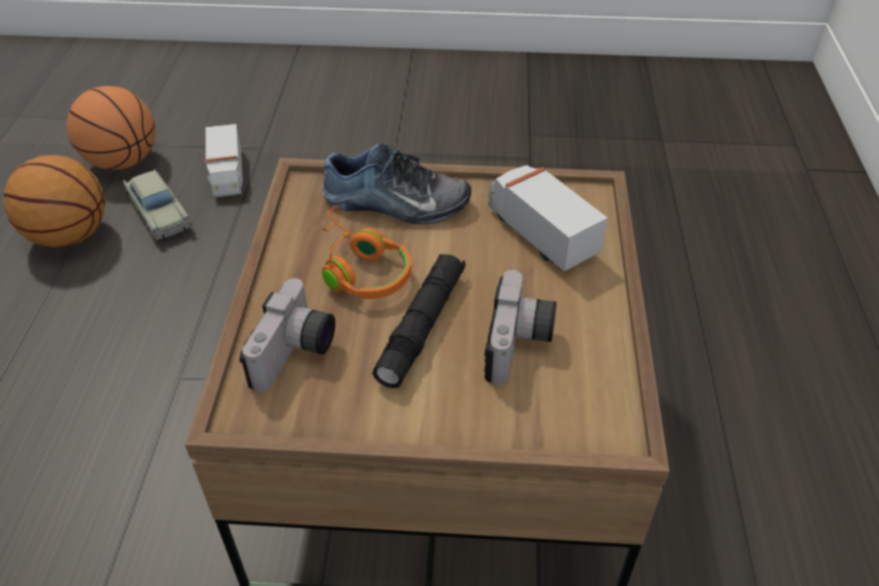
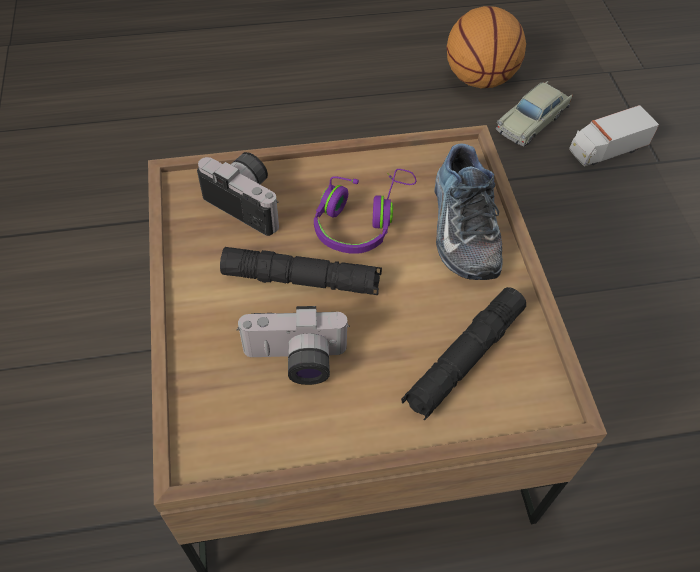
camera: 75 degrees right, 10 degrees up
basketball [67,86,155,170] -> none
camera [239,278,335,393] -> camera turned 150 degrees counterclockwise [197,152,279,236]
orange headphones [320,206,412,299] -> purple headphones [314,169,416,254]
toy truck [488,165,608,271] -> black flashlight [401,287,526,420]

